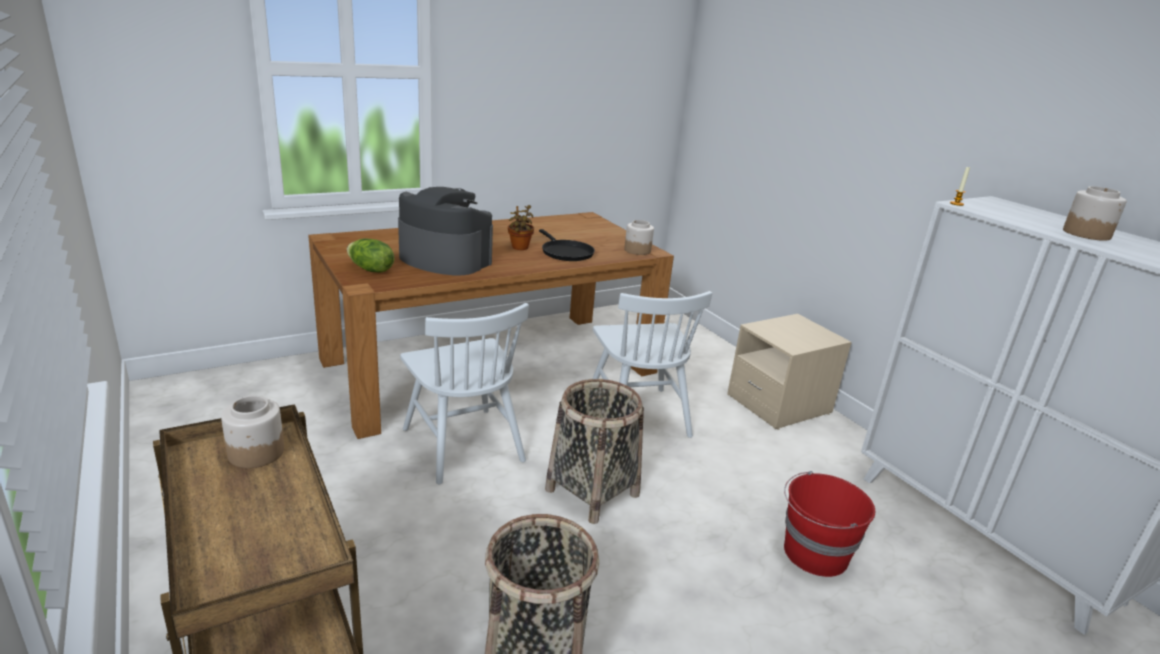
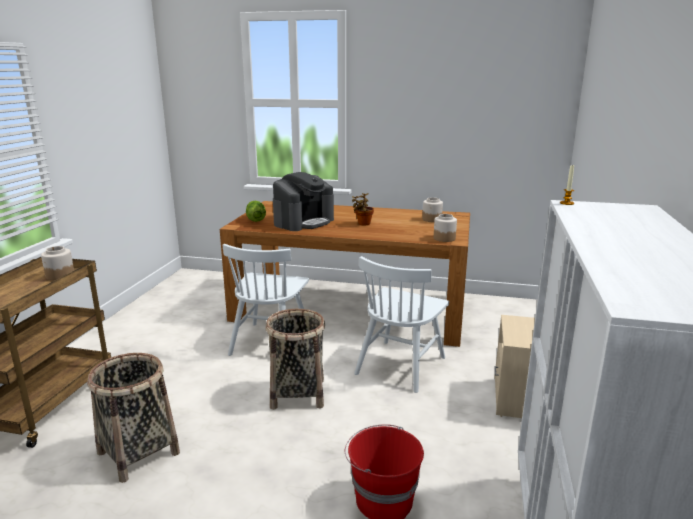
camera: 45 degrees right, 5 degrees down
coffee machine [398,187,493,276] -> coffee machine turned 60 degrees clockwise [273,172,334,231]
black frying pan [539,229,595,261] -> none
jar [1063,186,1127,241] -> jar moved to [422,197,443,222]

